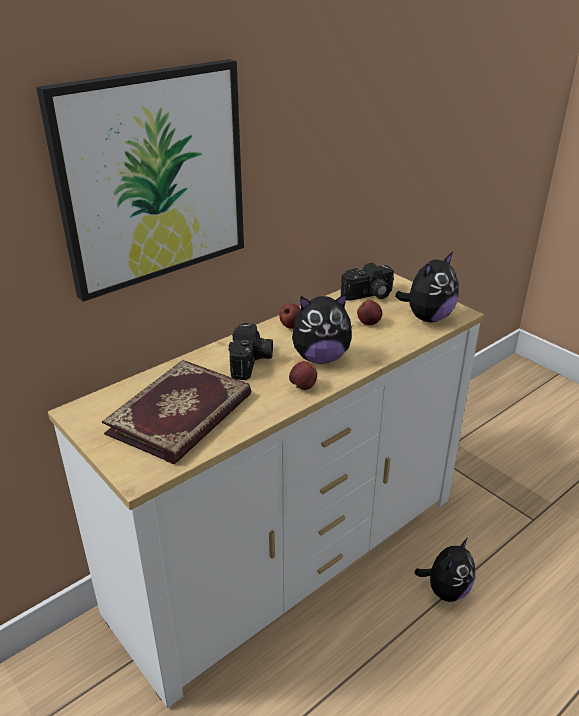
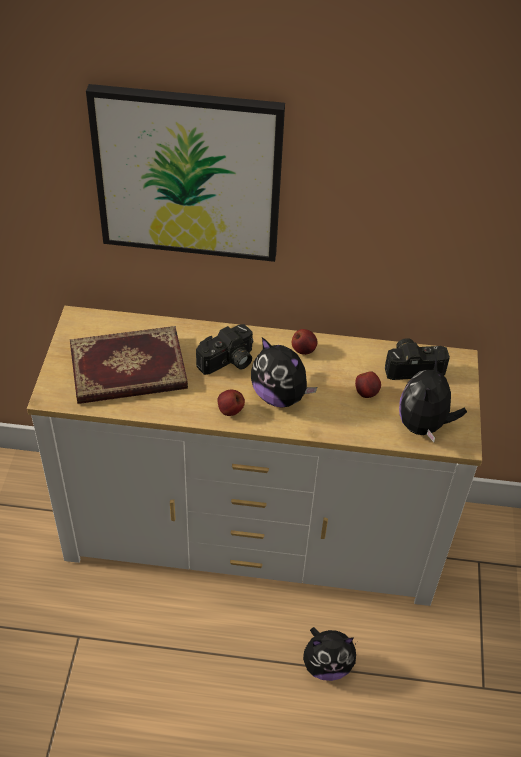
camera: 45 degrees right, 15 degrees up
camera [341,262,394,301] -> camera turned 150 degrees clockwise [385,338,450,380]
plush toy [395,251,459,322] -> plush toy turned 105 degrees clockwise [399,358,467,442]

